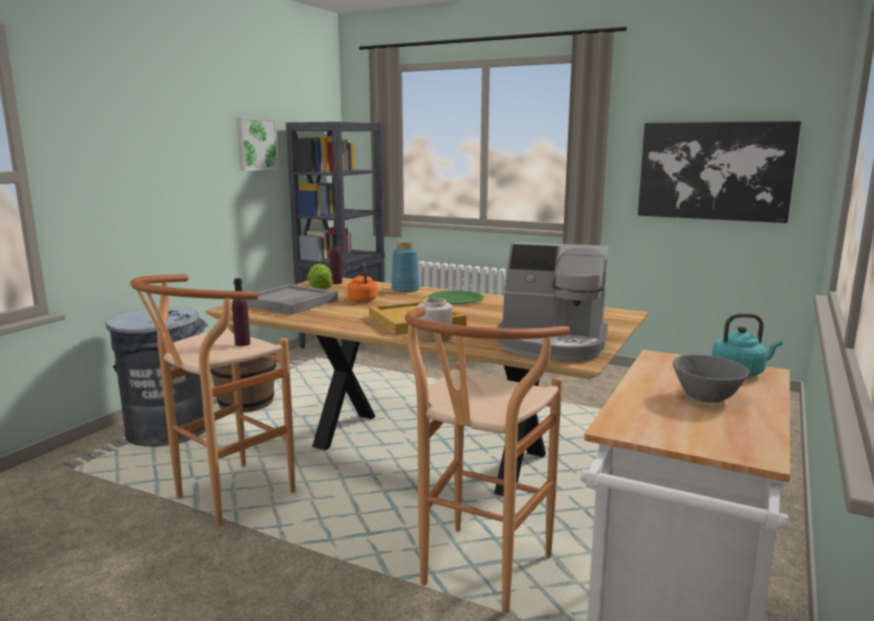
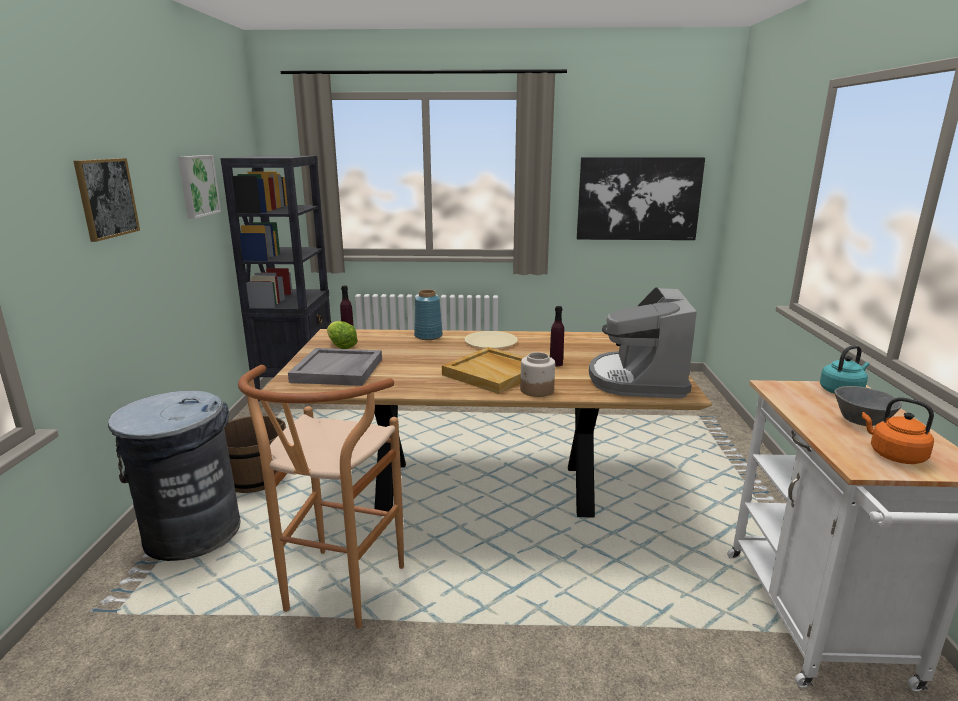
camera: 25 degrees left, 5 degrees up
purple bottle [232,278,250,346] -> purple bottle moved to [550,306,564,366]
orange kettle [347,263,377,302] -> orange kettle moved to [862,397,934,464]
brown stool [405,307,570,614] -> none
green plate [428,290,484,304] -> beige plate [464,331,518,348]
coffee machine [497,242,608,361] -> coffee machine turned 105 degrees clockwise [589,287,697,399]
none -> picture [73,158,140,242]

